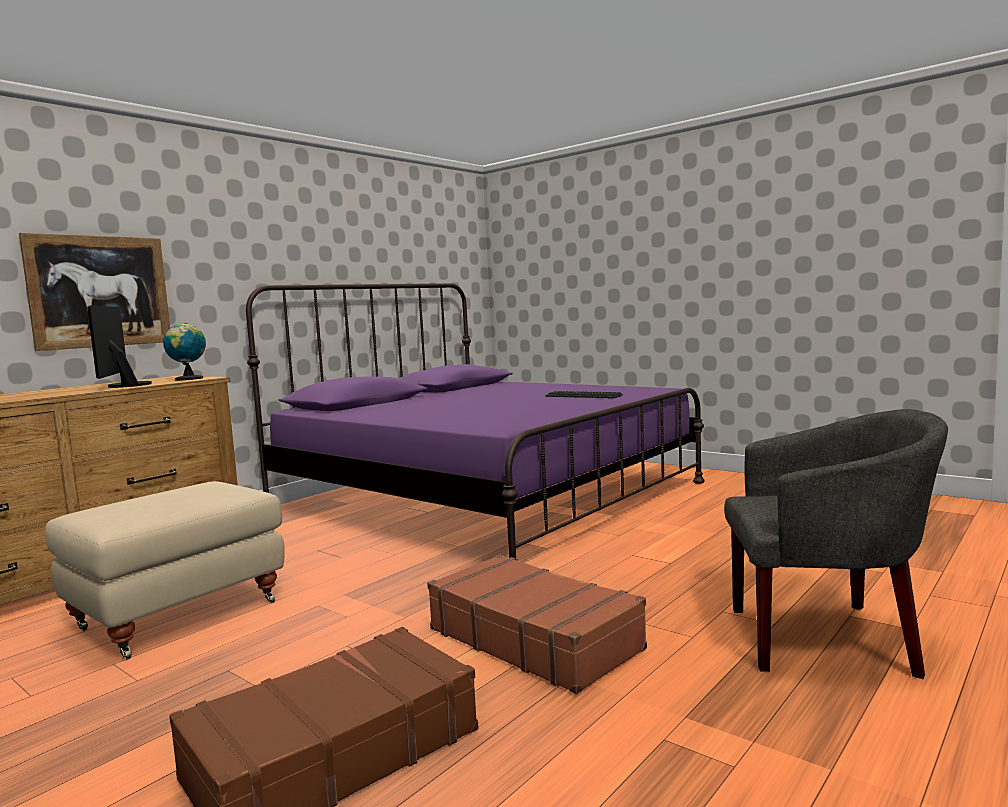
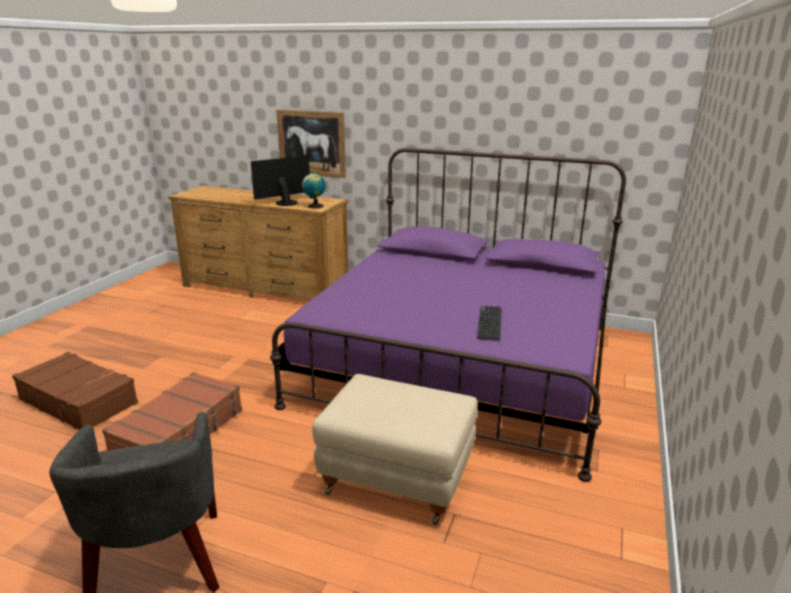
camera: 70 degrees right, 15 degrees up
beige ottoman [45,481,285,660] -> beige ottoman moved to [312,374,478,525]

